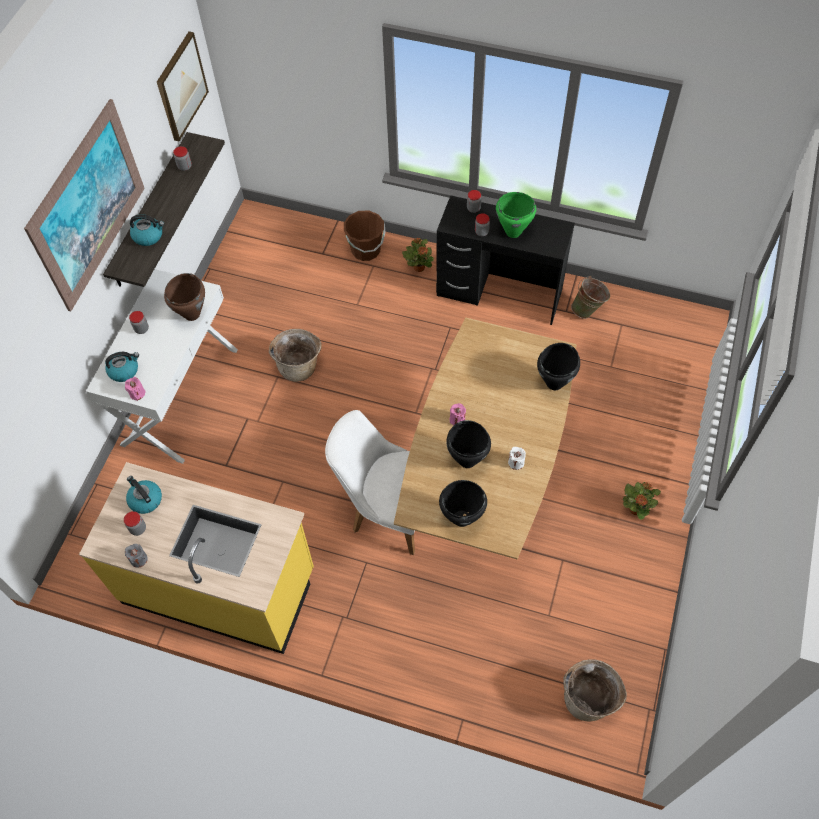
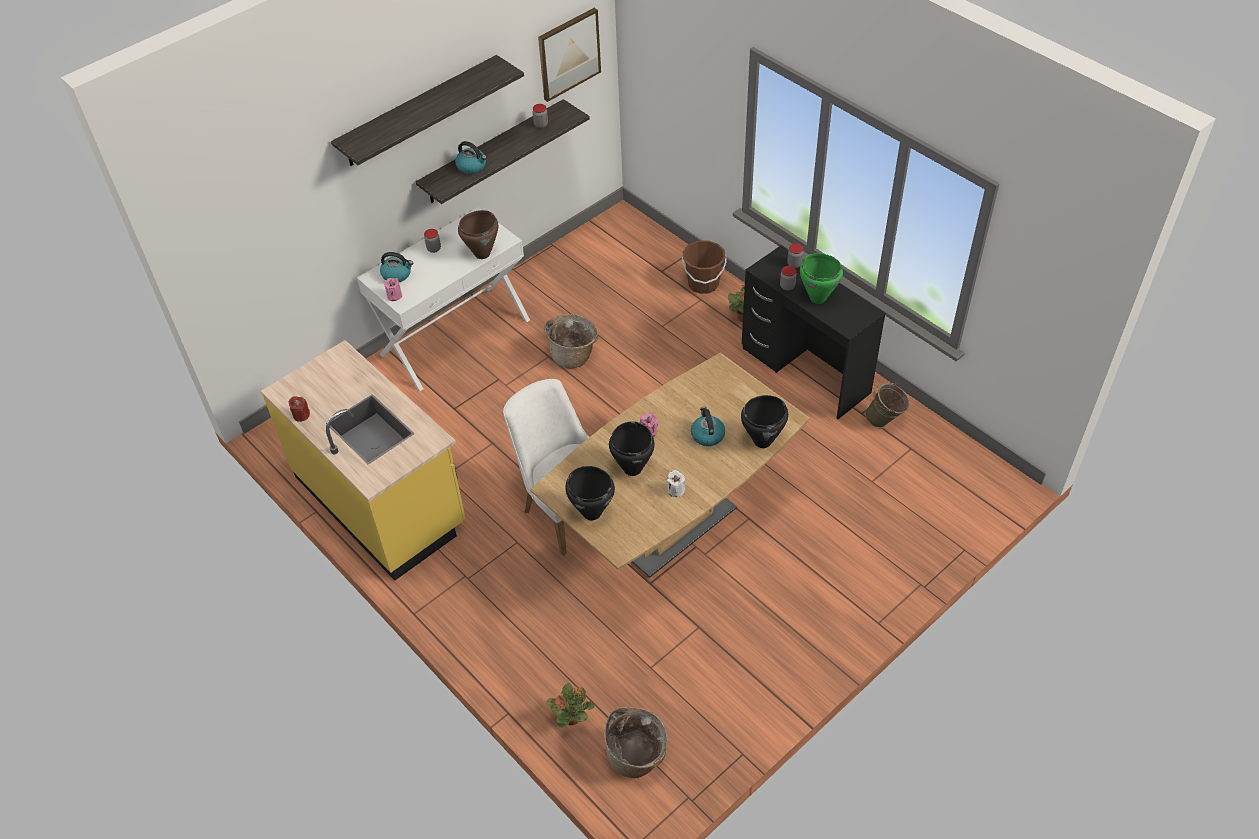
camera: 30 degrees right, 10 degrees down
picture [24,99,145,311] -> shelf [331,55,524,166]
jar [124,511,146,536] -> none
grey candle [125,544,148,568] -> red candle [289,396,310,422]
kettle [126,476,162,514] -> kettle moved to [691,407,725,446]
potted plant [623,482,661,520] -> potted plant moved to [546,683,594,728]

